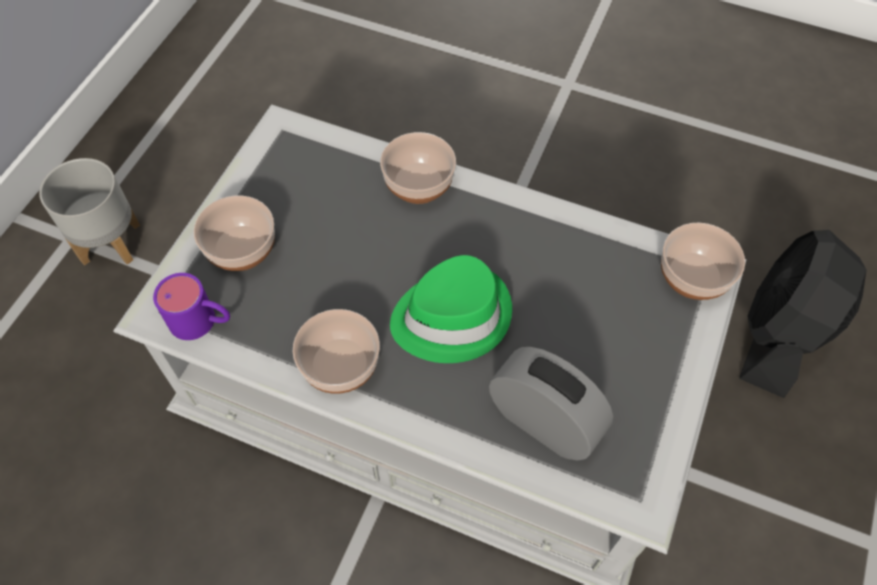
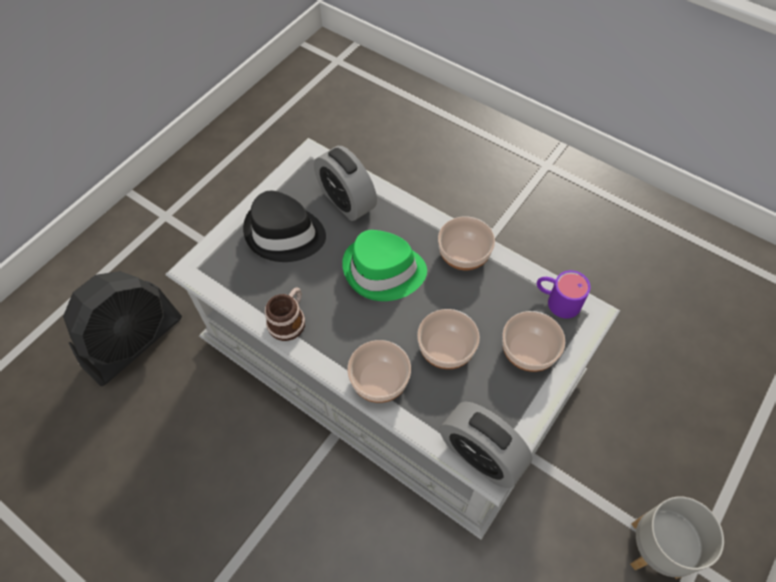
camera: 165 degrees left, 0 degrees up
bowl [661,223,745,300] -> bowl moved to [417,309,480,369]
none -> black hat [243,191,326,262]
none -> mug [265,287,305,341]
none -> alarm clock [440,402,532,488]

